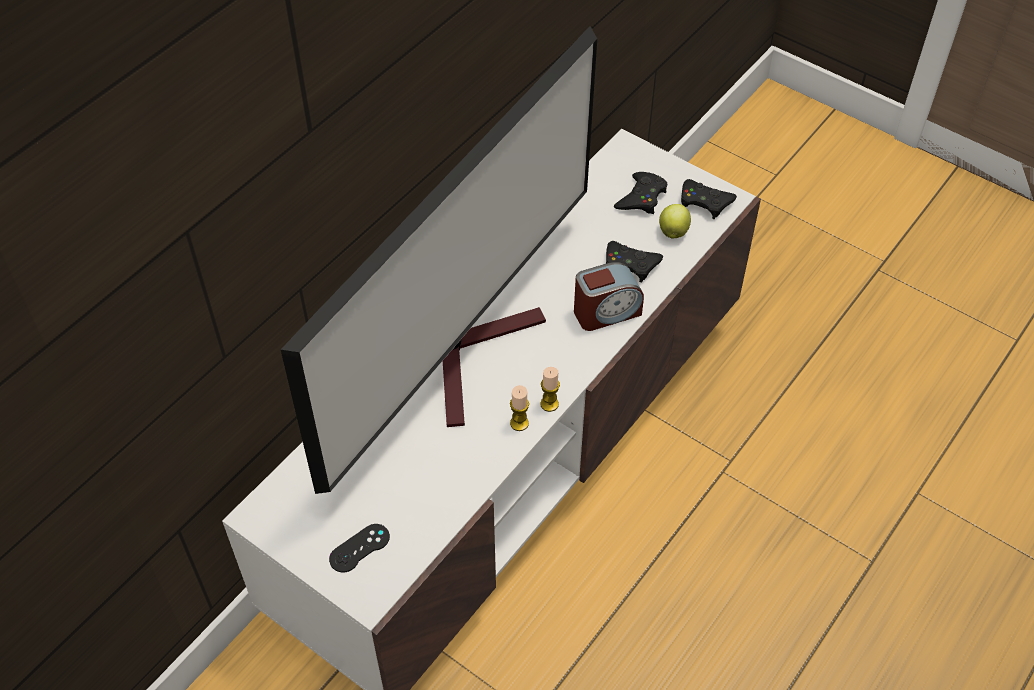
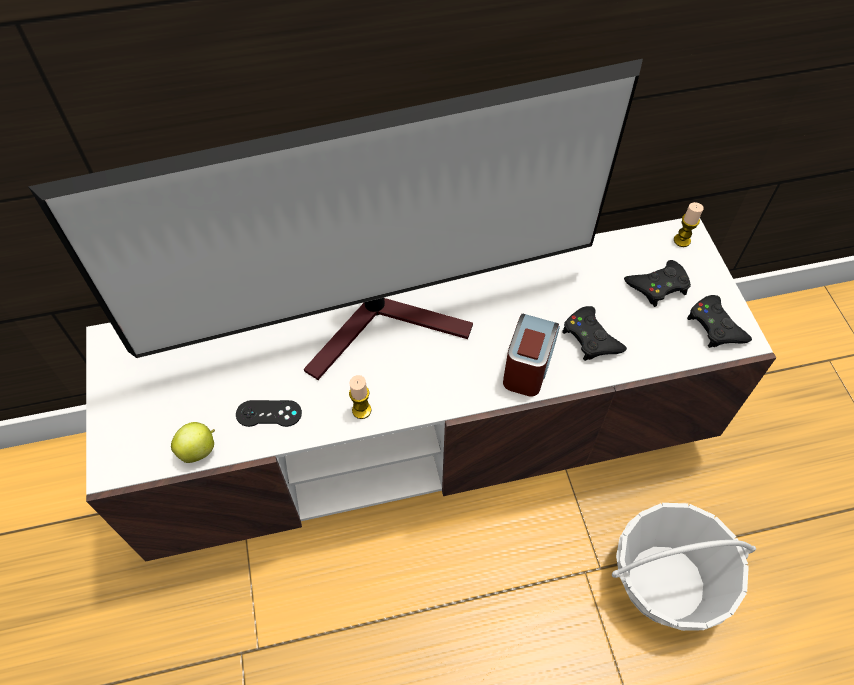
camera: 40 degrees right, 5 degrees up
black game controller [329,524,390,572] -> black game controller moved to [236,400,302,427]
candle [540,367,560,412] -> candle moved to [674,202,704,247]
alarm clock [574,262,644,331] -> alarm clock turned 90 degrees counterclockwise [503,314,560,397]
apple [659,204,691,238] -> apple moved to [171,422,215,463]
none -> basket [612,503,756,631]

